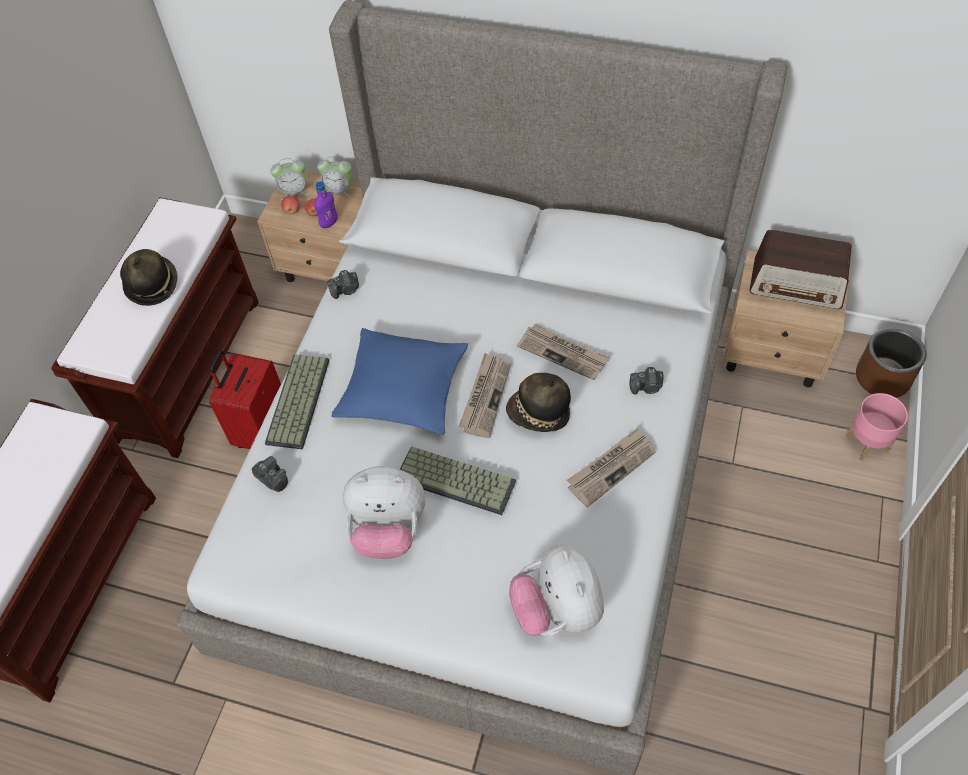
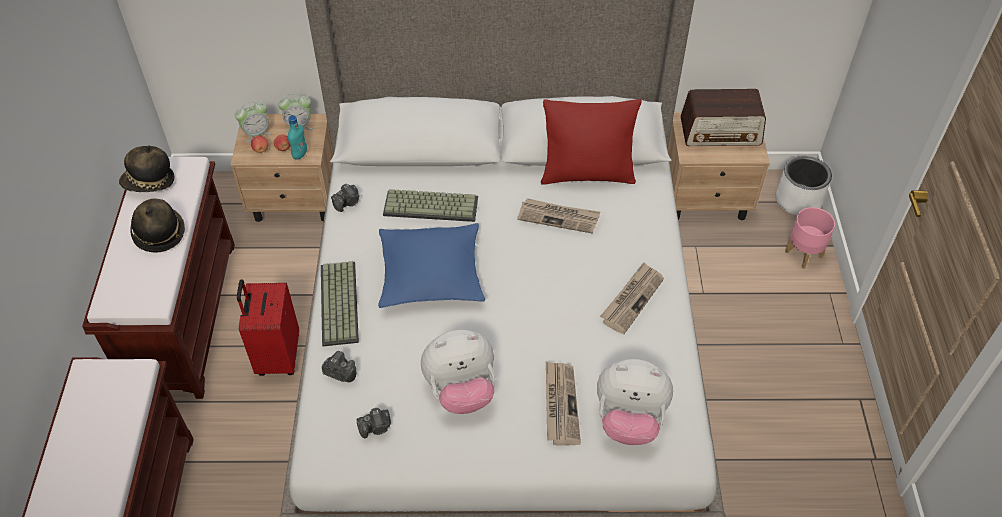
camera: 20 degrees left, 5 degrees down
purple bottle [314,182,338,228] -> turquoise bottle [288,115,307,160]
keyboard [400,446,516,515] -> keyboard moved to [383,189,478,222]
newspaper [459,353,511,438] -> newspaper moved to [546,362,581,446]
hat [506,373,571,432] -> hat moved to [119,145,174,192]
plush toy [509,544,604,636] -> plush toy turned 45 degrees counterclockwise [597,359,673,445]
camera [629,367,664,395] -> camera moved to [356,408,391,438]
brown planter [856,327,926,398] -> white planter [776,156,832,215]
none -> red pillow [541,99,641,185]

